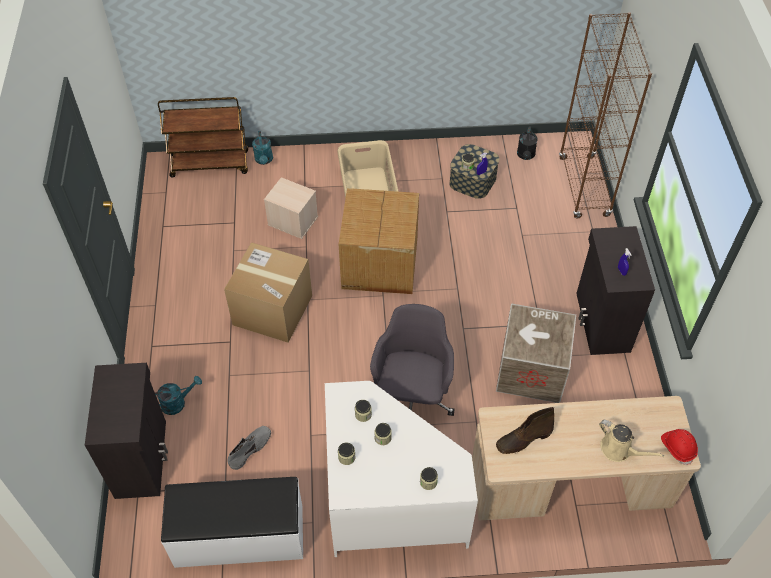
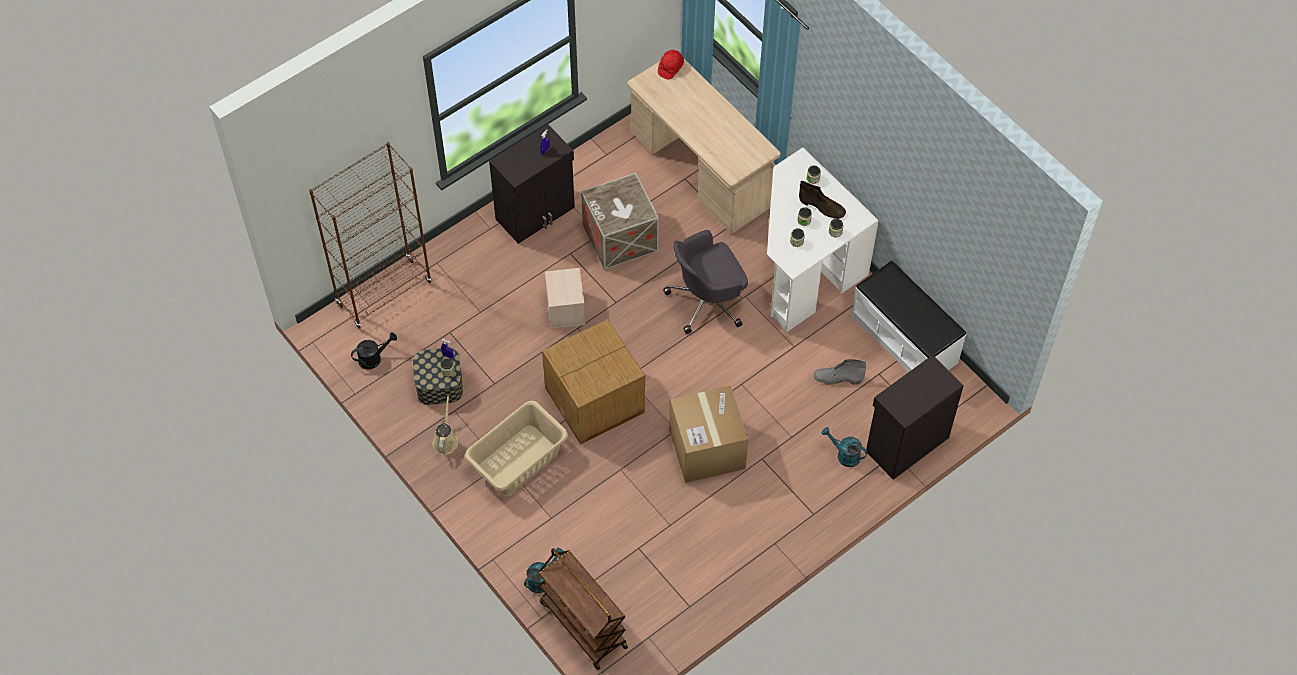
camera: 125 degrees left, 5 degrees up
beige storage box [264,177,318,239] -> beige storage box moved to [545,268,585,329]
brown boot [496,407,554,454] -> brown boot moved to [799,181,846,219]
beige watering can [599,420,664,462] -> beige watering can moved to [433,396,458,455]

